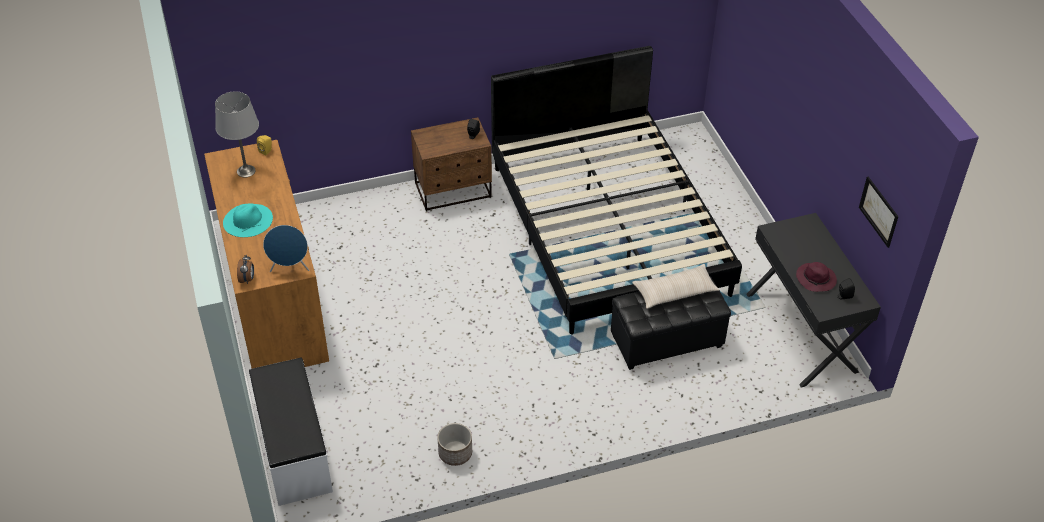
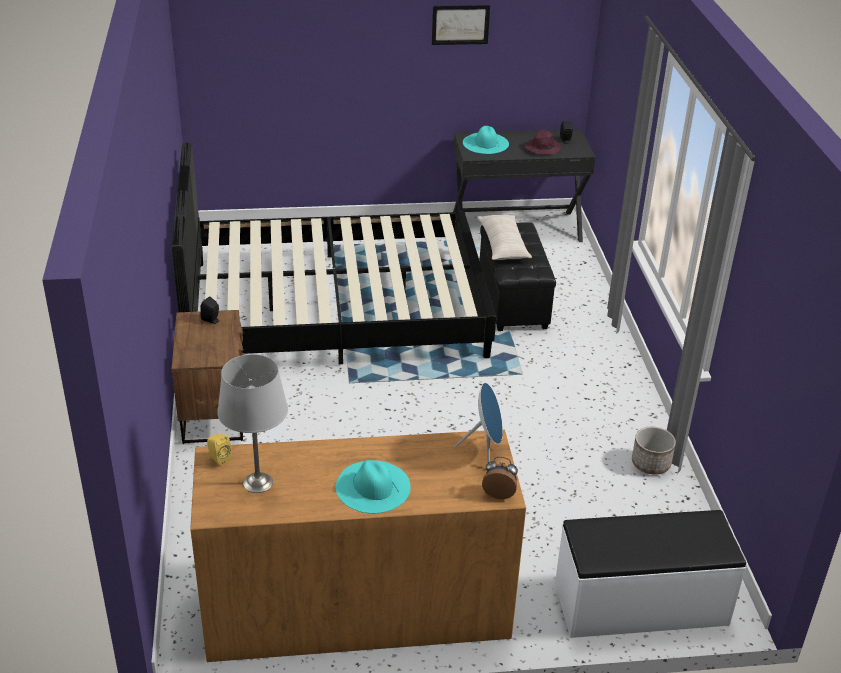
camera: 80 degrees left, 10 degrees down
picture [859,177,898,248] -> picture moved to [432,5,490,45]
none -> turquoise hat [463,126,509,154]

